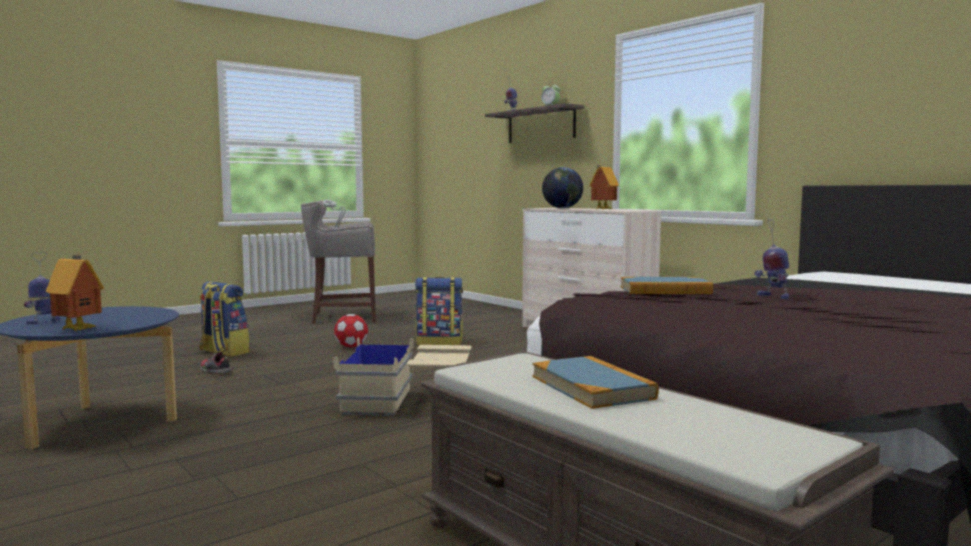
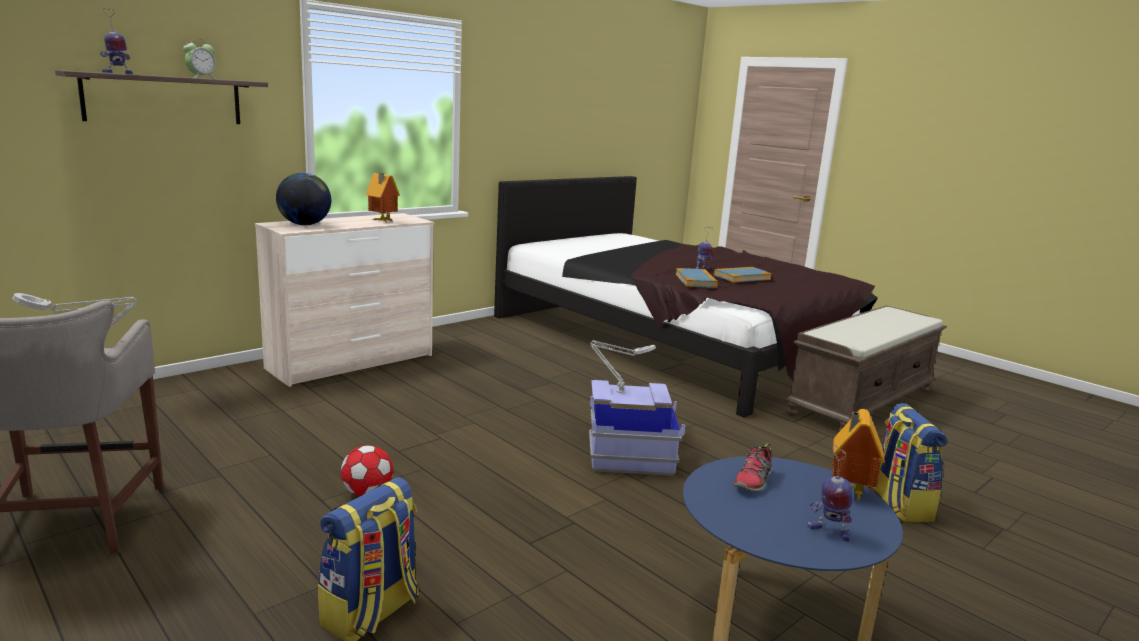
camera: 95 degrees left, 10 degrees up
shoe [200,352,232,374] -> shoe moved to [733,443,772,492]
beige storage box [333,337,472,416] -> blue storage box [589,380,686,476]
backpack [415,277,463,345] -> backpack moved to [871,403,947,522]
book [532,356,659,409] -> book moved to [714,267,772,282]
none -> grey table lamp [590,340,656,393]

